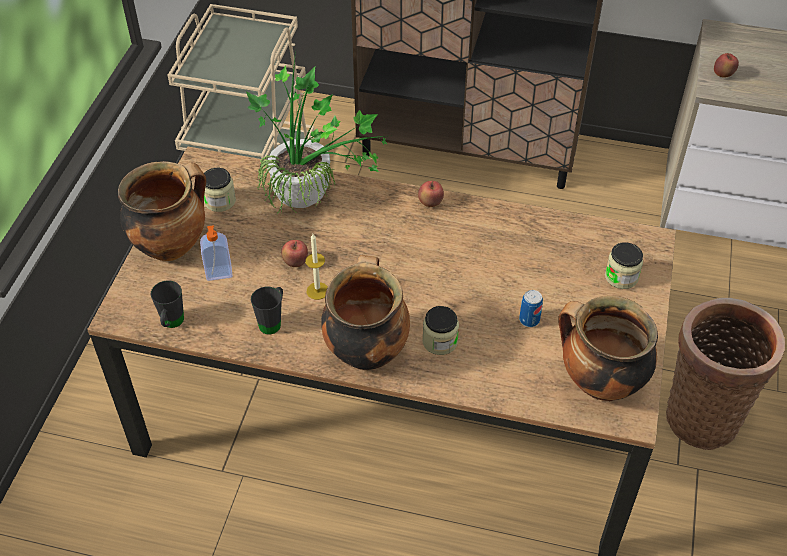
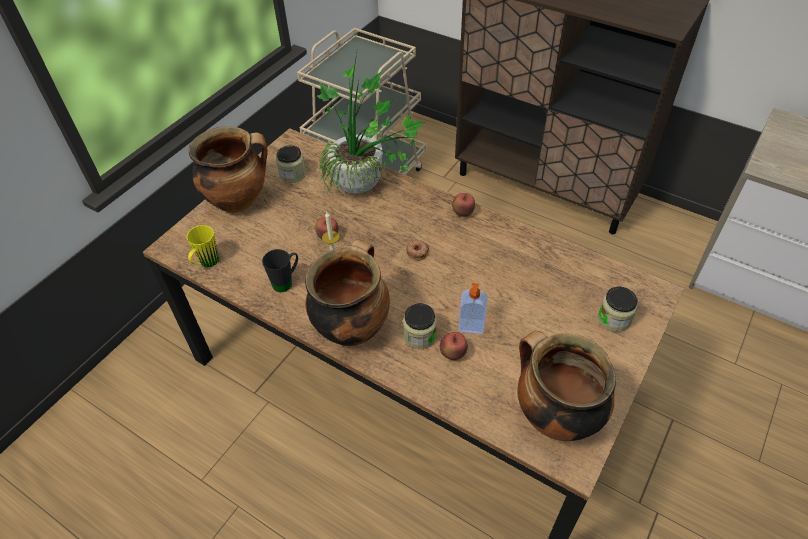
camera: 20 degrees right, 0 degrees up
black mug [151,280,184,328] -> yellow mug [187,225,219,267]
soap dispenser [200,225,232,281] -> soap dispenser moved to [458,283,488,334]
can [519,290,543,327] -> none
basket [666,298,785,450] -> none
apple [714,53,739,78] -> apple moved to [440,332,468,360]
none -> donut [406,240,429,260]

